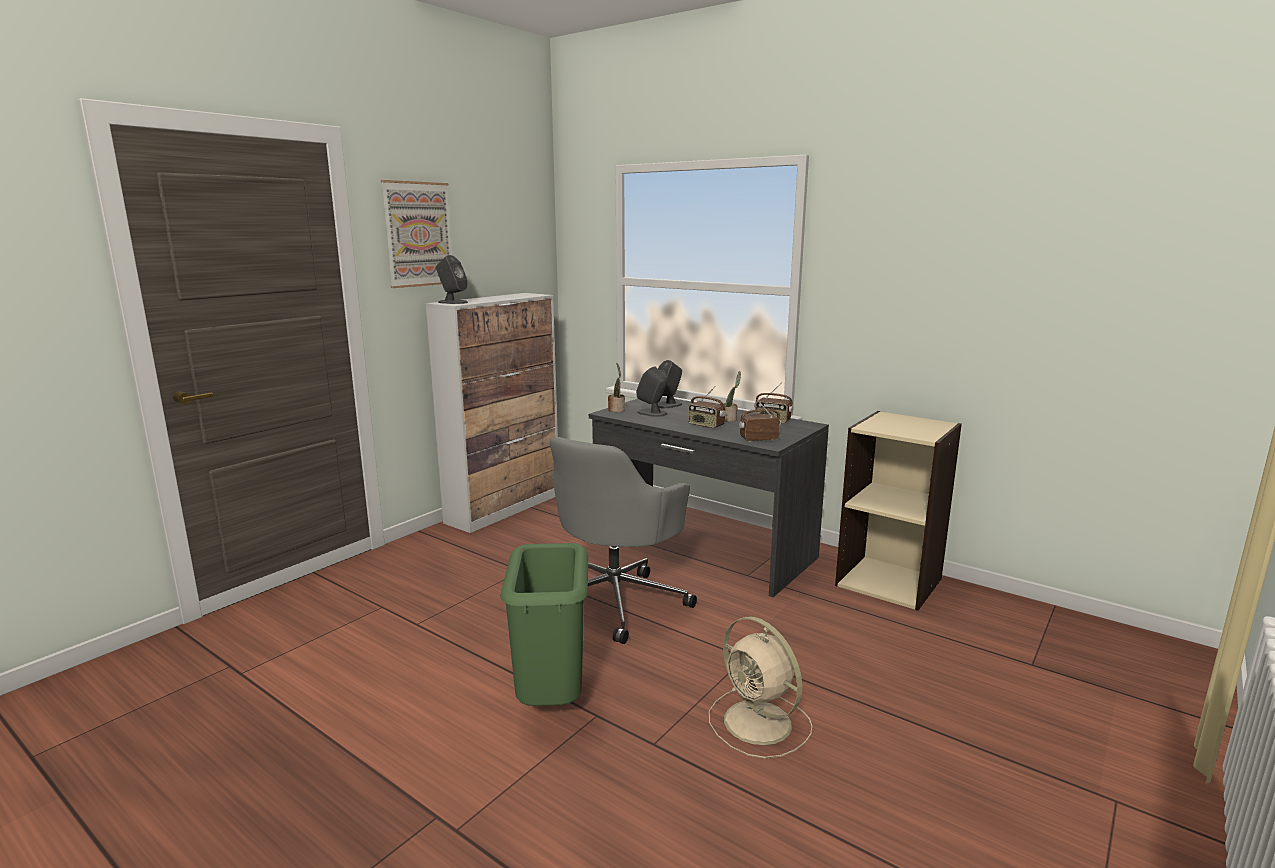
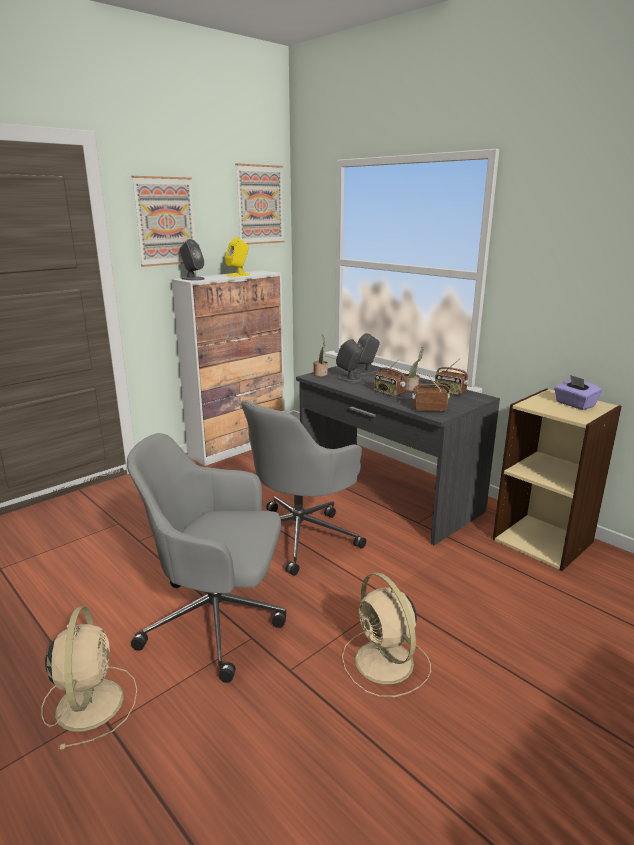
camera: 10 degrees right, 5 degrees up
green trash can [500,543,588,706] -> grey office chair [127,433,286,683]
none -> beige fan [41,606,137,750]
none -> yellow speaker [225,237,250,277]
none -> picture [235,163,284,244]
none -> purple tissue box [554,375,602,410]

